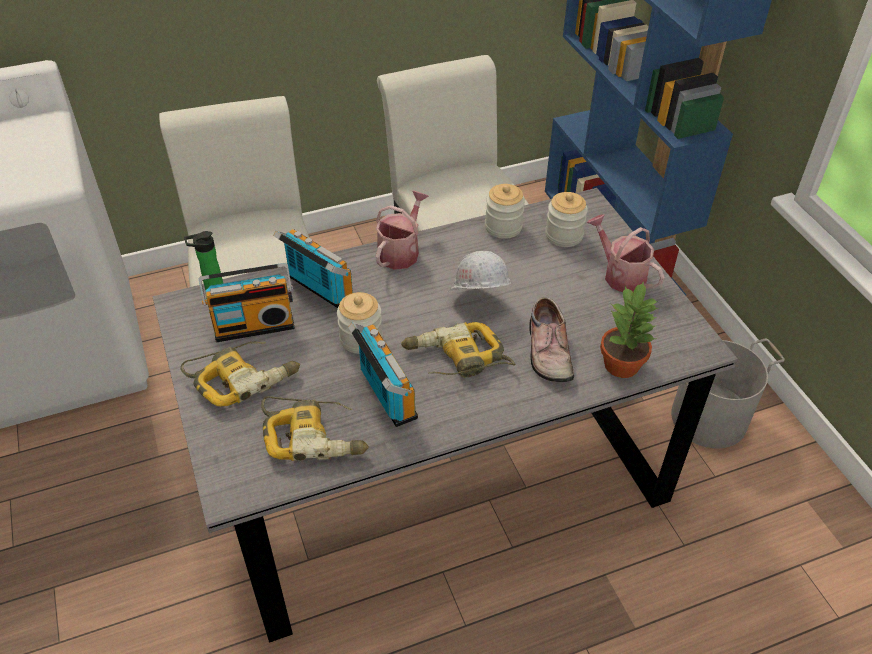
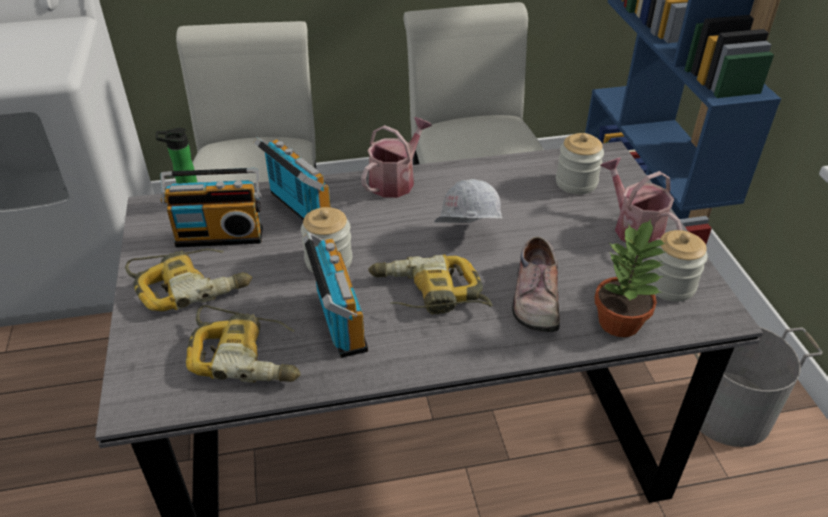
camera: 10 degrees right, 5 degrees down
jar [485,184,525,239] -> jar moved to [647,230,708,302]

